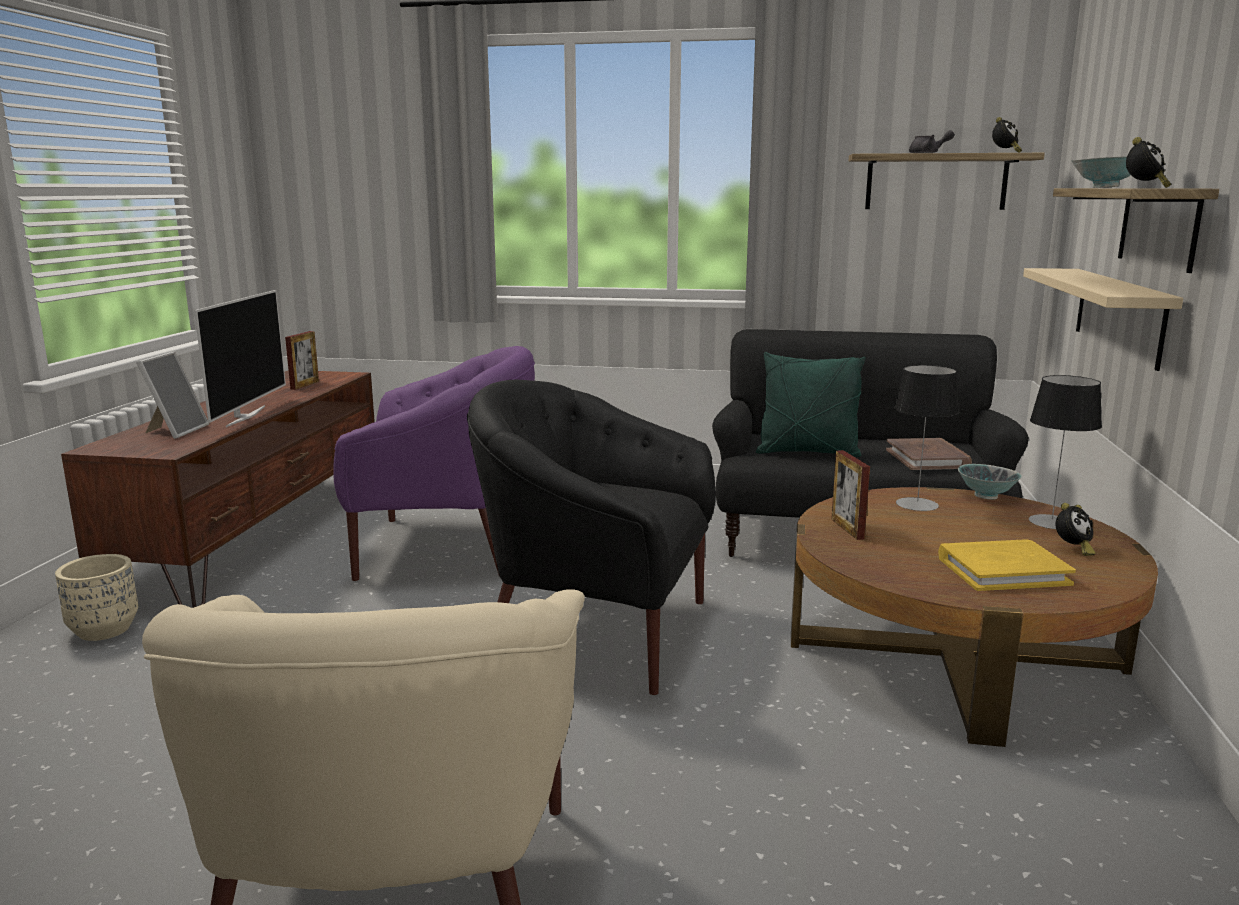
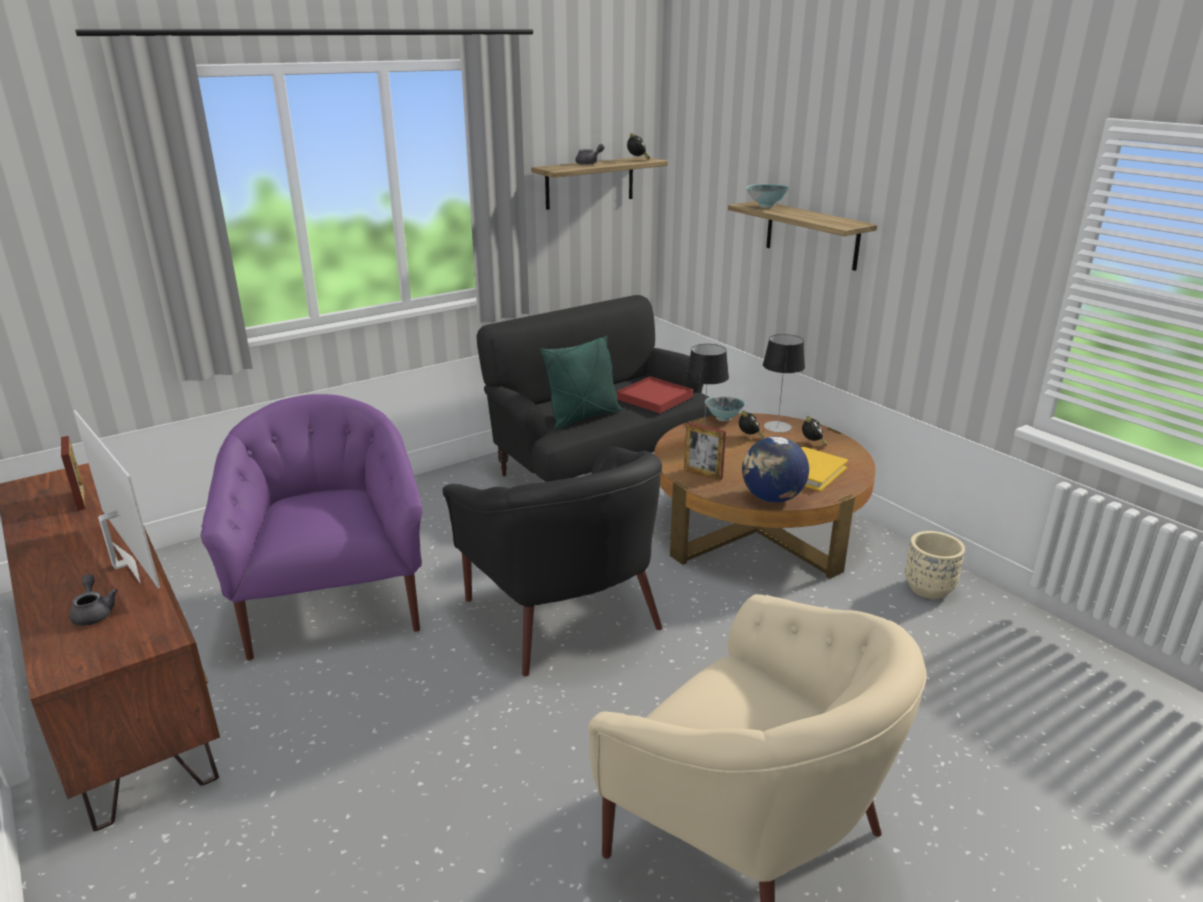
camera: 45 degrees left, 10 degrees up
beige planter [55,554,138,641] -> beige planter moved to [905,531,965,599]
picture frame [137,351,209,439] -> grey teapot [69,574,118,626]
purple armchair [333,346,535,581] -> purple armchair turned 60 degrees counterclockwise [200,394,423,660]
black armchair [467,380,716,695] -> black armchair turned 90 degrees counterclockwise [443,447,662,676]
brown book [886,438,972,470] -> red tray [616,376,693,413]
beige shelf [1023,268,1183,371] -> none
alarm clock [1126,137,1171,188] -> alarm clock moved to [739,411,765,438]
none -> globe [742,437,809,503]

